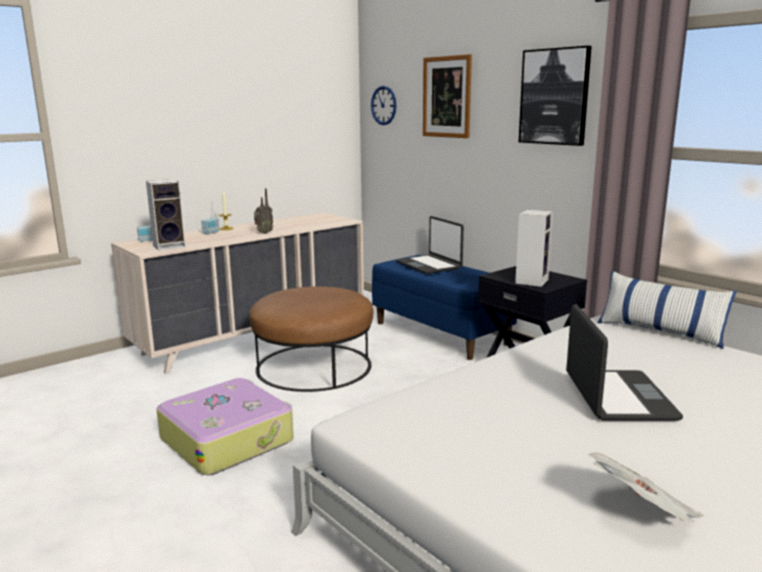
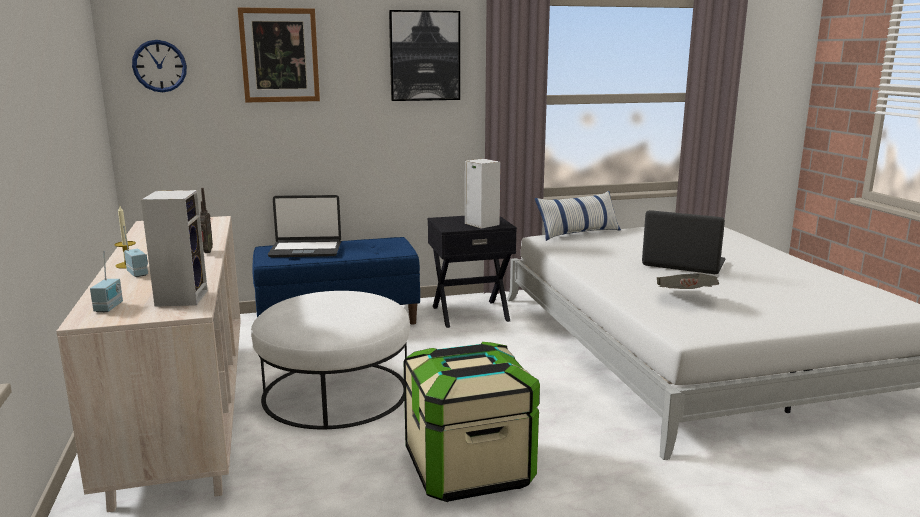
camera: 65 degrees left, 0 degrees up
suitcase [156,378,294,475] -> storage box [404,342,540,502]
brown ottoman [249,286,373,392] -> white ottoman [251,291,410,430]
newspaper [589,452,704,522] -> newspaper moved to [657,273,720,289]

